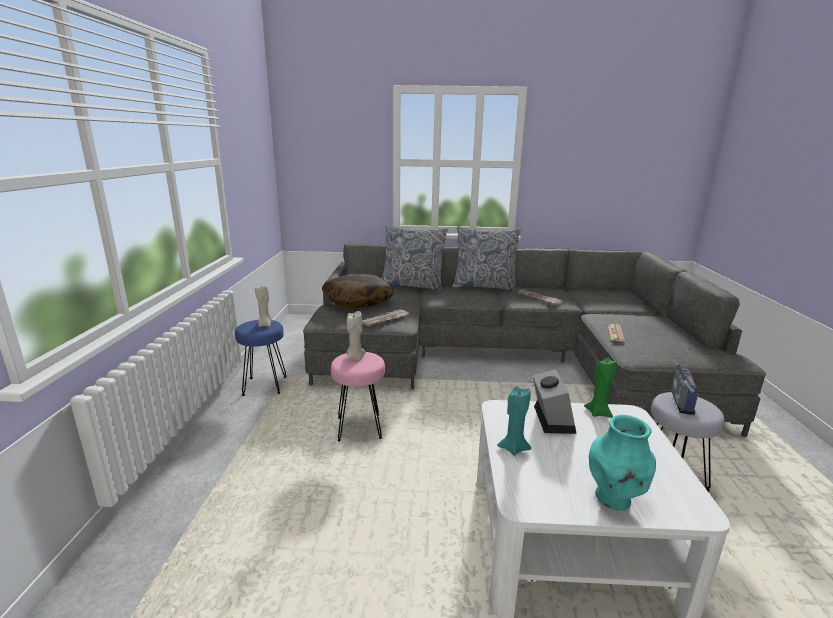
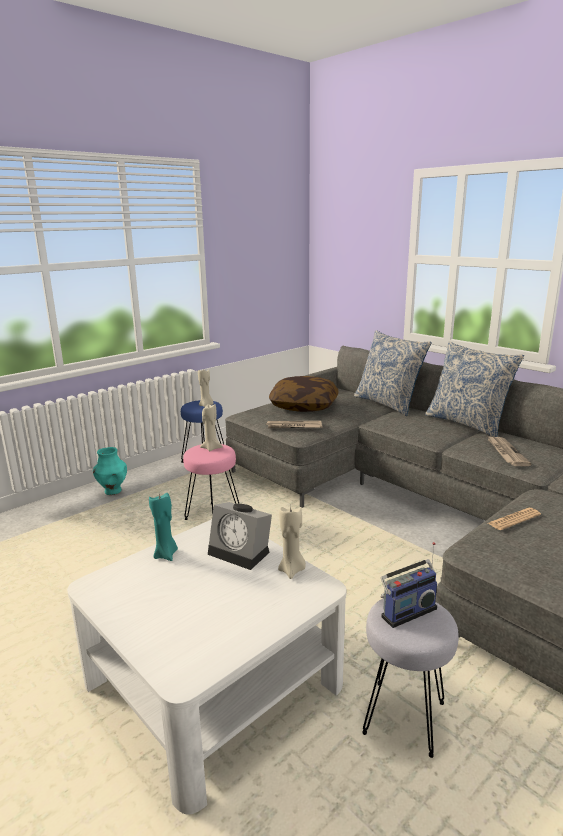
camera: 45 degrees right, 0 degrees up
alarm clock [532,369,577,434] -> alarm clock turned 75 degrees clockwise [208,502,272,570]
green candle [584,358,617,417] -> beige candle [278,506,306,579]
turquoise vase [589,415,656,511] -> turquoise vase moved to [93,447,127,495]

